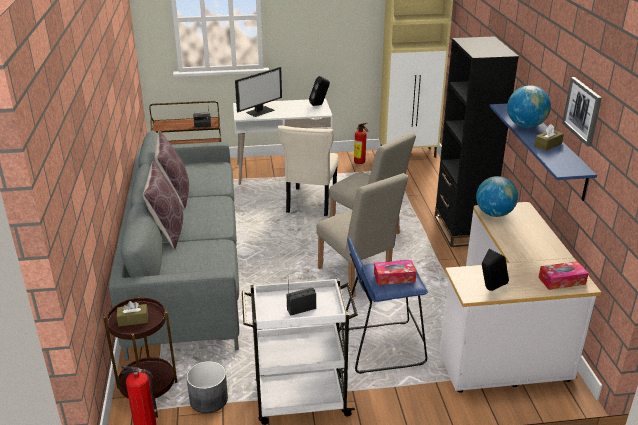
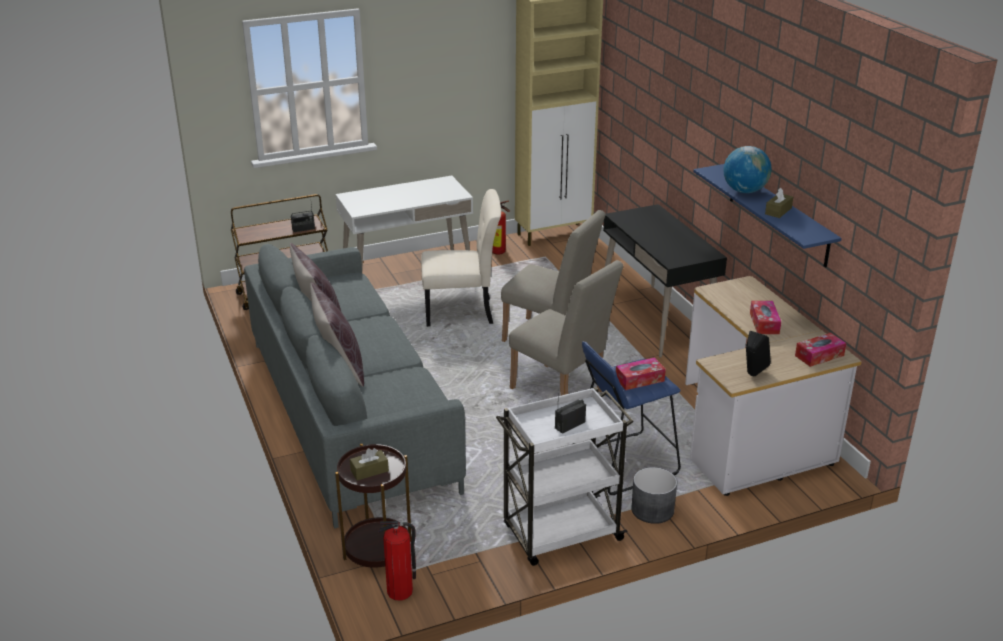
camera: 15 degrees left, 0 degrees up
grey planter [186,361,228,413] -> grey planter moved to [631,467,677,524]
monitor [235,67,282,117] -> none
beige chair [278,125,339,216] -> beige chair turned 90 degrees counterclockwise [421,189,501,327]
black speaker [309,76,330,106] -> none
black bookcase [435,36,519,247] -> black desk [603,204,727,358]
globe [476,176,518,217] -> none
picture [562,77,602,147] -> none
none -> tissue box [750,301,781,334]

